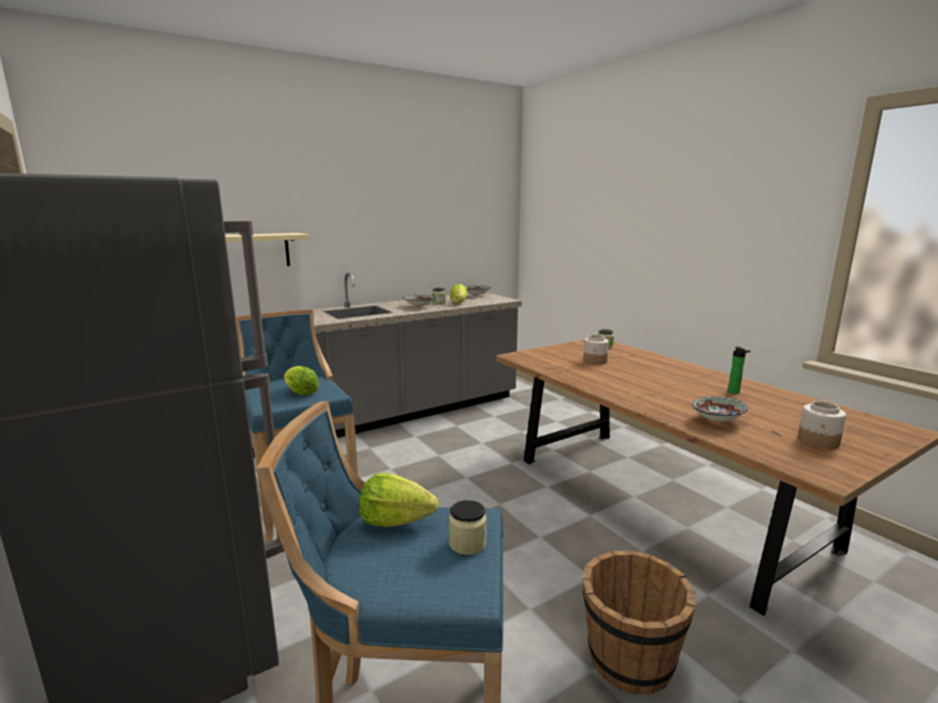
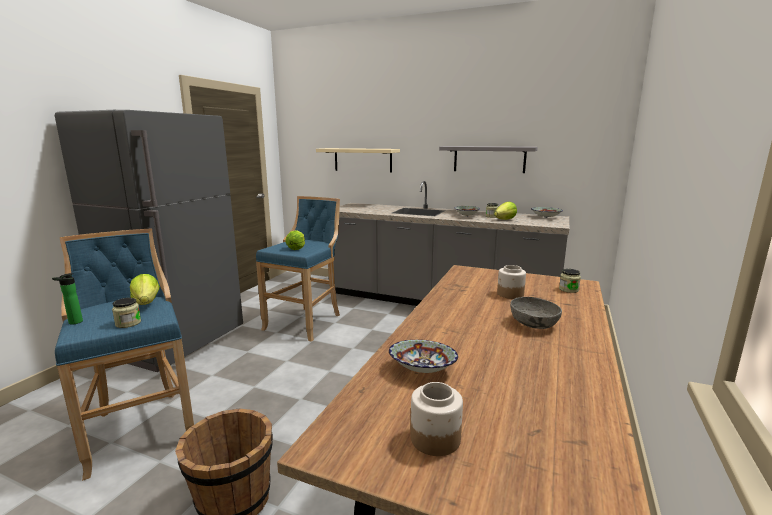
camera: 55 degrees right, 0 degrees up
bottle [728,346,751,394] -> bottle moved to [52,273,83,325]
none -> grey shelf [439,146,538,173]
none -> grey bowl [510,297,562,329]

